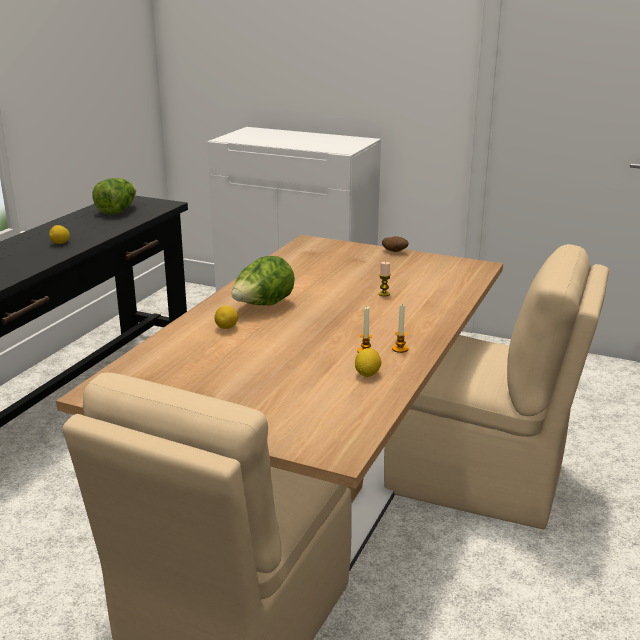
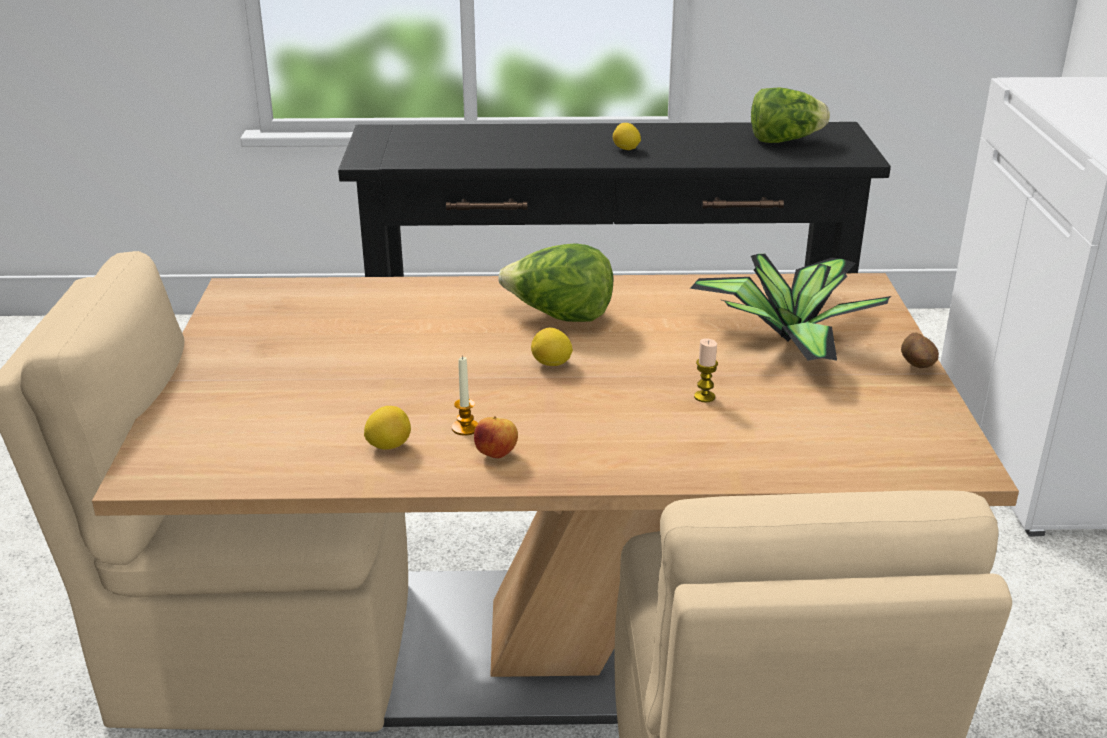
camera: 65 degrees right, 5 degrees up
lemon [214,306,238,329] -> lemon moved to [531,328,573,366]
candle [392,305,409,353] -> apple [474,416,518,459]
none -> potted plant [689,254,891,360]

